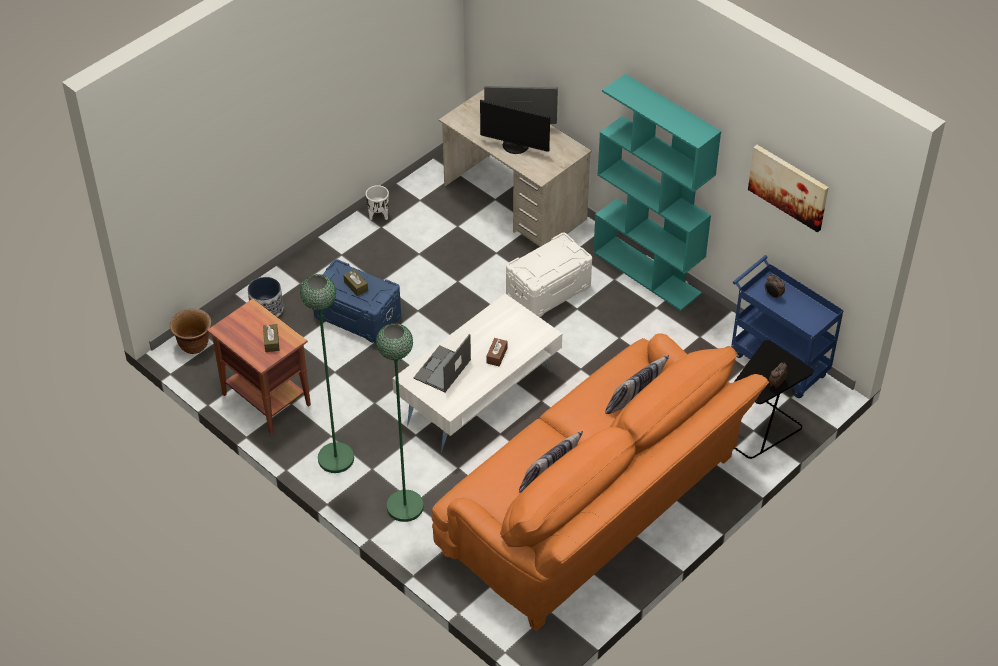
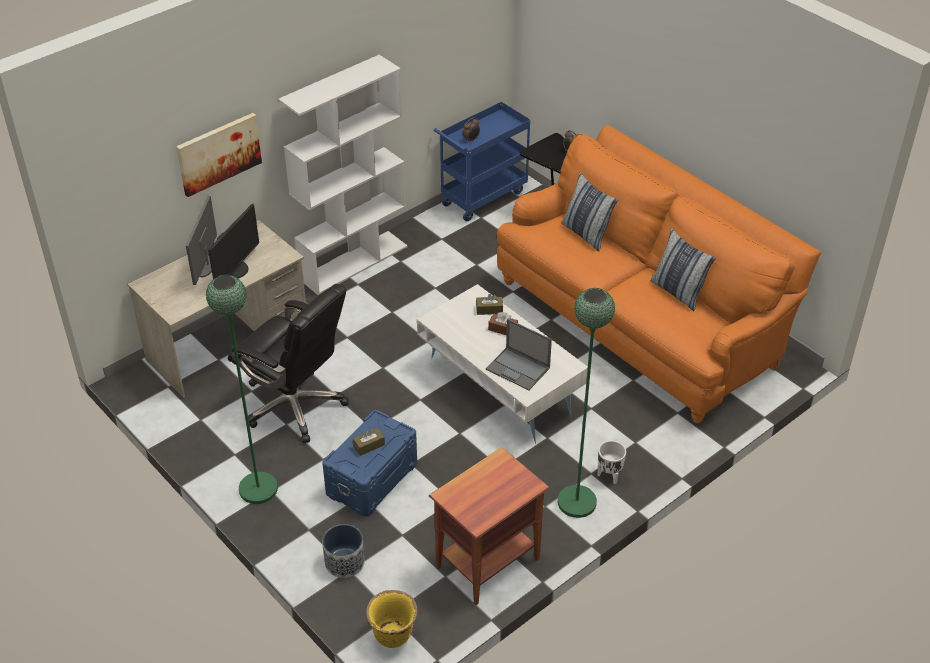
camera: 85 degrees left, 5 degrees down
brown planter [170,308,212,354] -> yellow planter [366,590,418,648]
brown tissue box [263,324,280,352] -> brown tissue box moved to [476,294,503,315]
white planter [366,185,389,220] -> white planter moved to [598,441,626,484]
green floor lamp [376,323,424,522] -> green floor lamp moved to [206,275,278,504]
white storage box [506,232,592,317] -> none
turquoise bookcase [593,74,721,311] -> white bookcase [278,55,408,295]
picture [748,145,829,232] -> picture moved to [176,113,262,197]
none -> black office chair [228,284,349,443]

